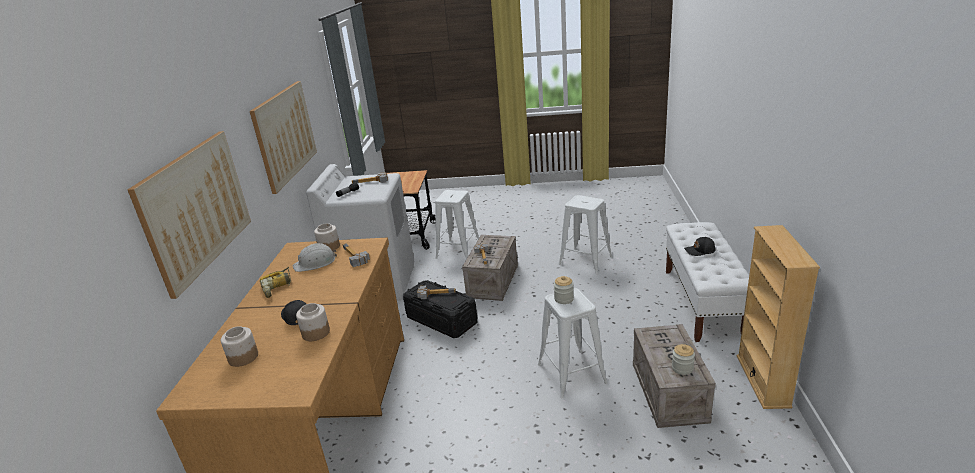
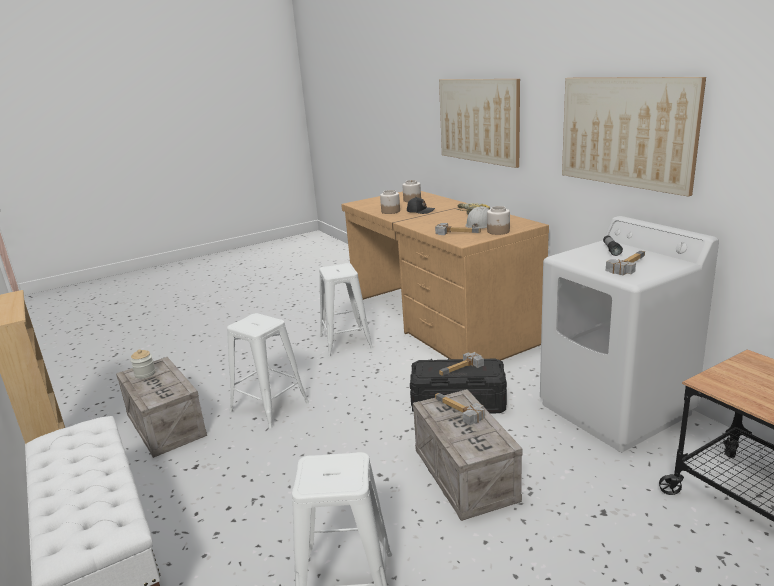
camera: 145 degrees right, 5 degrees down
white stool [435,190,479,259] -> white stool moved to [319,263,373,357]
jar [554,276,574,304] -> none
black cap [684,237,715,256] -> none

